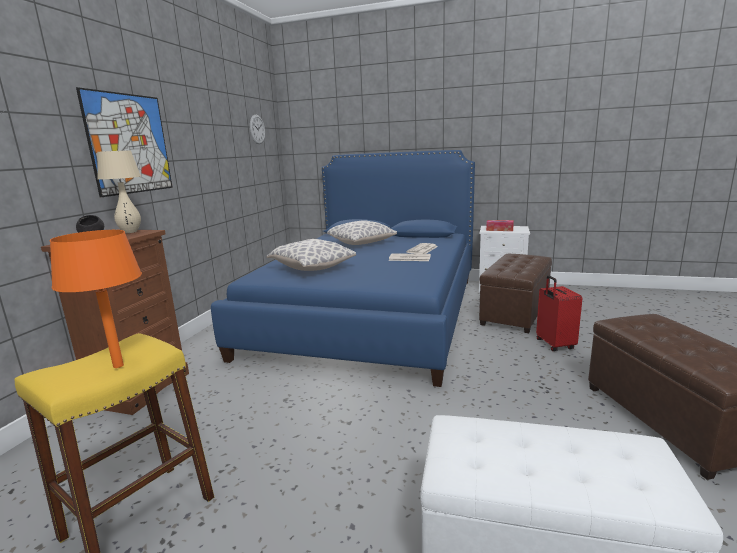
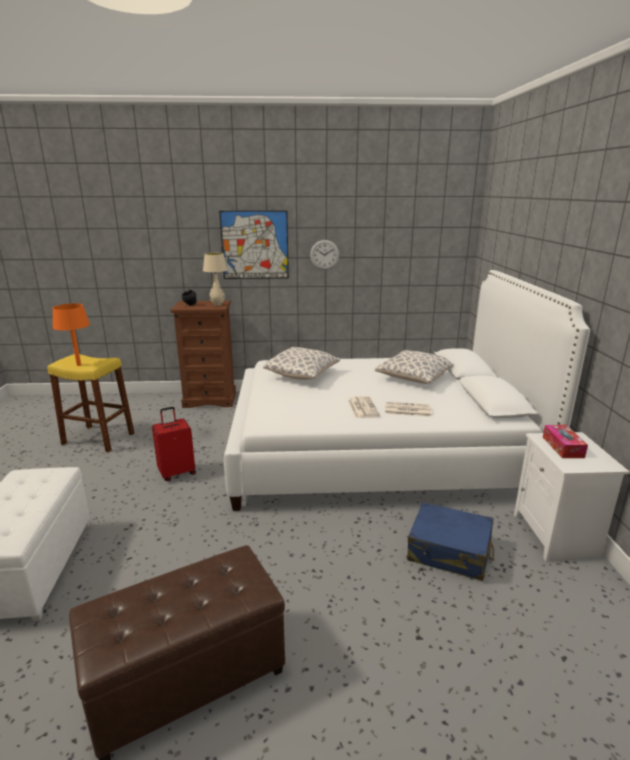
camera: 70 degrees right, 5 degrees up
blue bed [211,150,475,387] -> white bed [224,270,590,511]
wall clock [250,115,265,144] -> wall clock moved to [310,240,339,270]
brown ottoman [479,254,552,333] -> blue suitcase [407,502,494,581]
red suitcase [536,275,582,351] -> red suitcase moved to [152,407,196,481]

